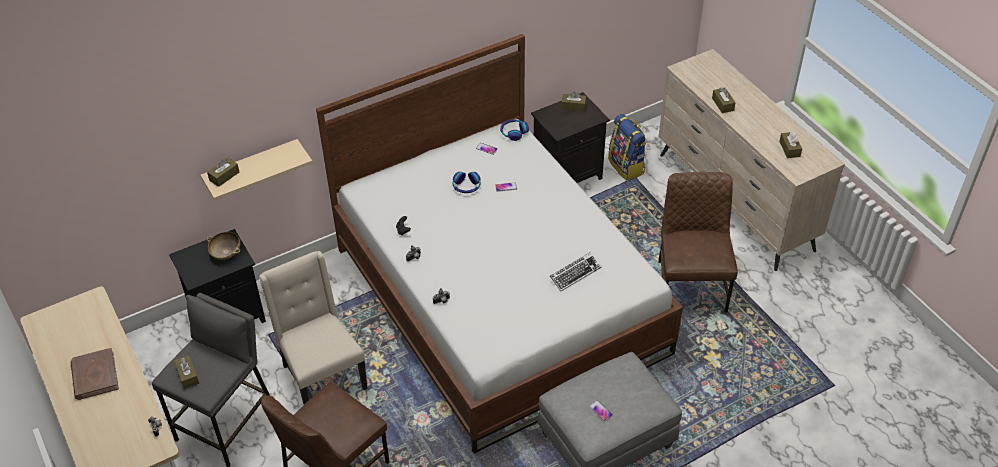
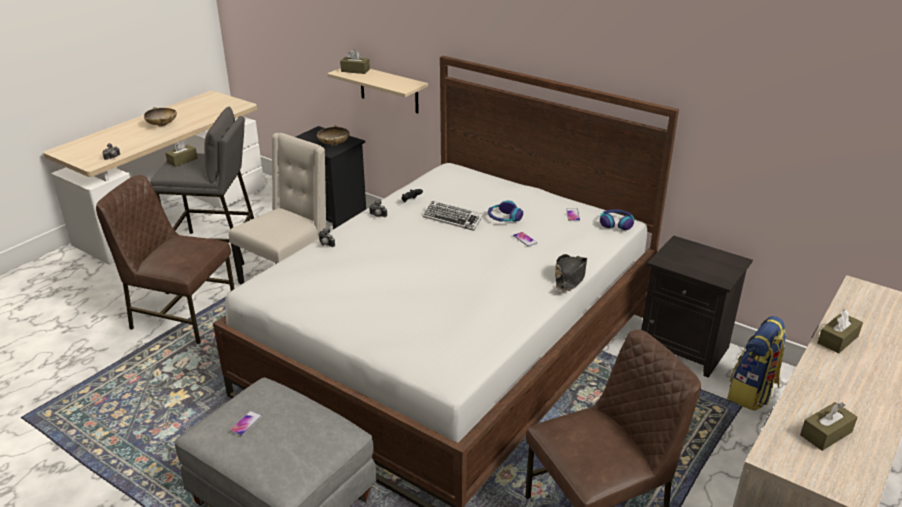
camera: 65 degrees right, 15 degrees down
brown book [71,348,119,400] -> beige bowl [144,107,177,126]
keyboard [550,252,602,291] -> keyboard moved to [423,201,483,231]
brown tissue box [561,92,586,111] -> none
none -> black hat [555,254,587,291]

